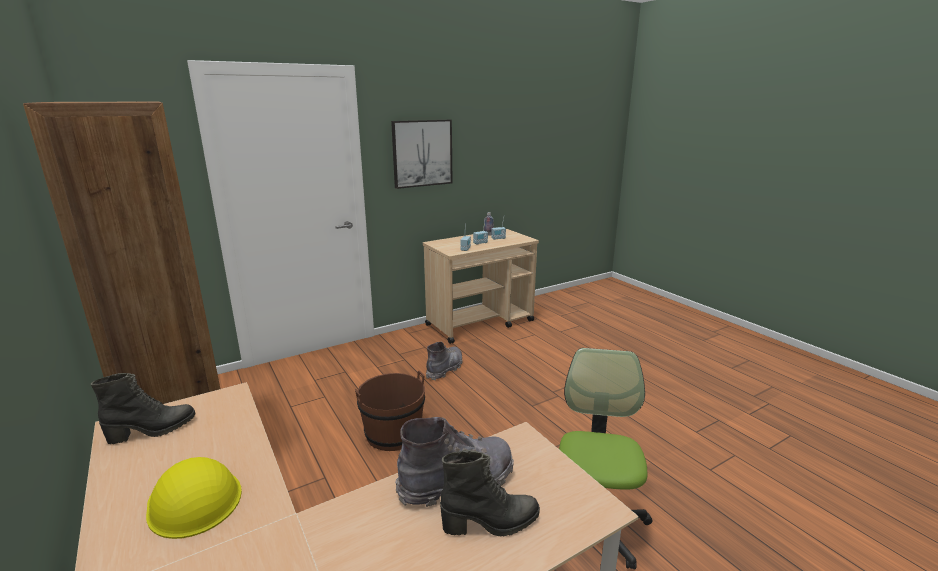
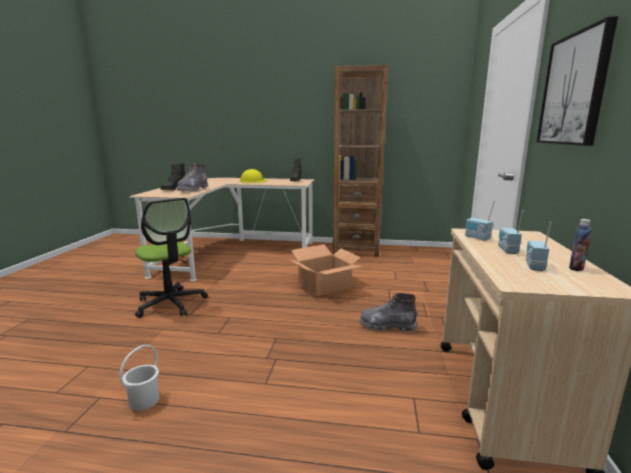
camera: 130 degrees right, 5 degrees down
brown bucket [355,370,425,451] -> cardboard box [289,244,363,296]
grey boot [426,341,463,380] -> grey boot turned 120 degrees clockwise [359,293,417,332]
none -> white bucket [119,345,160,411]

